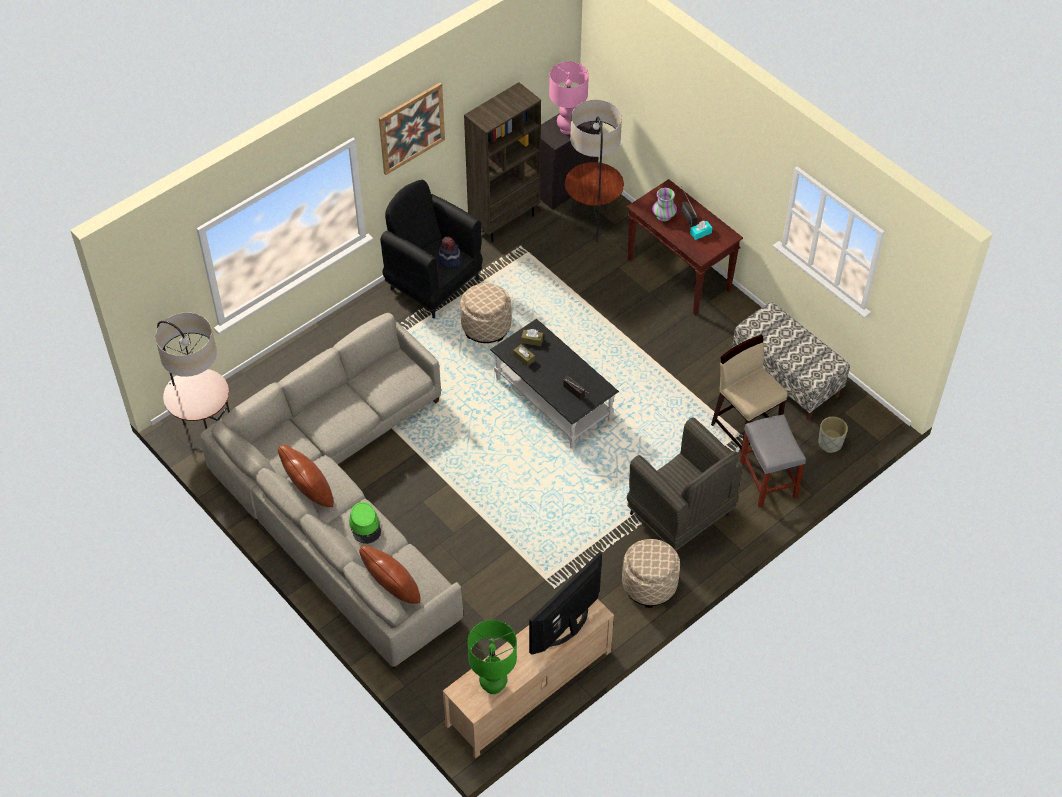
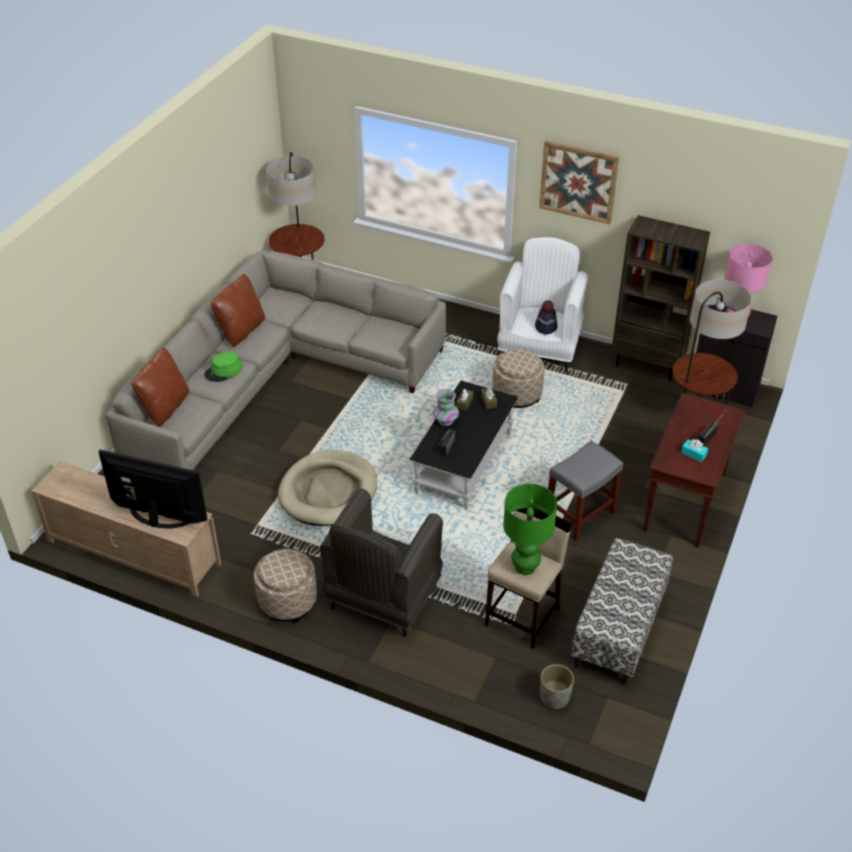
camera: 65 degrees right, 10 degrees down
black armchair [380,180,483,318] -> white armchair [497,237,588,372]
green table lamp [467,620,517,694] -> green table lamp moved to [503,484,557,575]
vase [652,188,677,221] -> vase moved to [433,389,459,426]
grey stool [739,414,806,508] -> grey stool moved to [548,441,623,542]
none -> beige dog bed [278,450,377,526]

